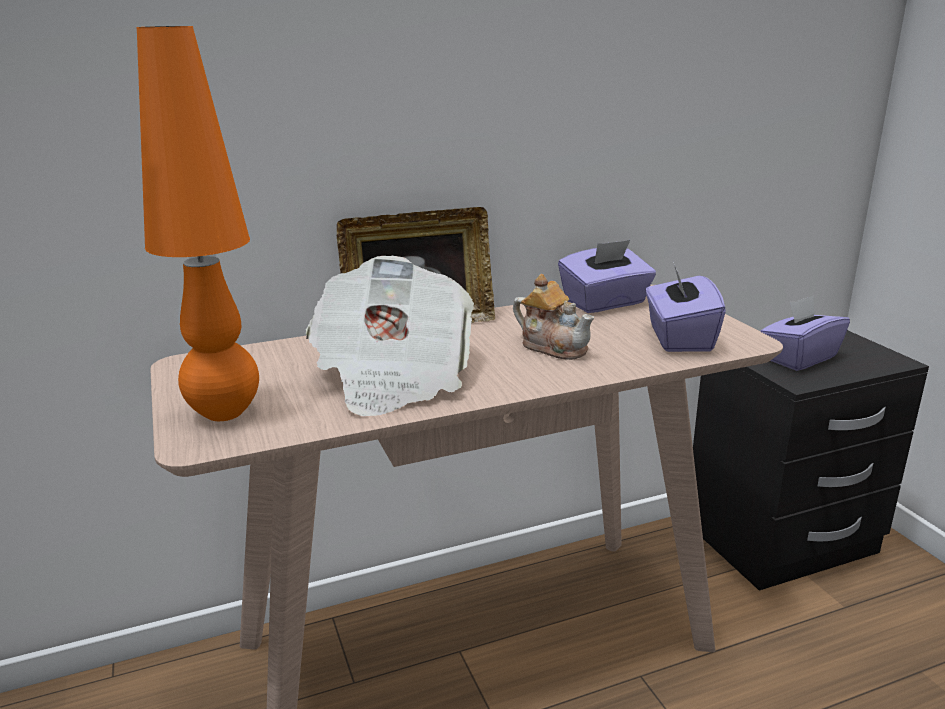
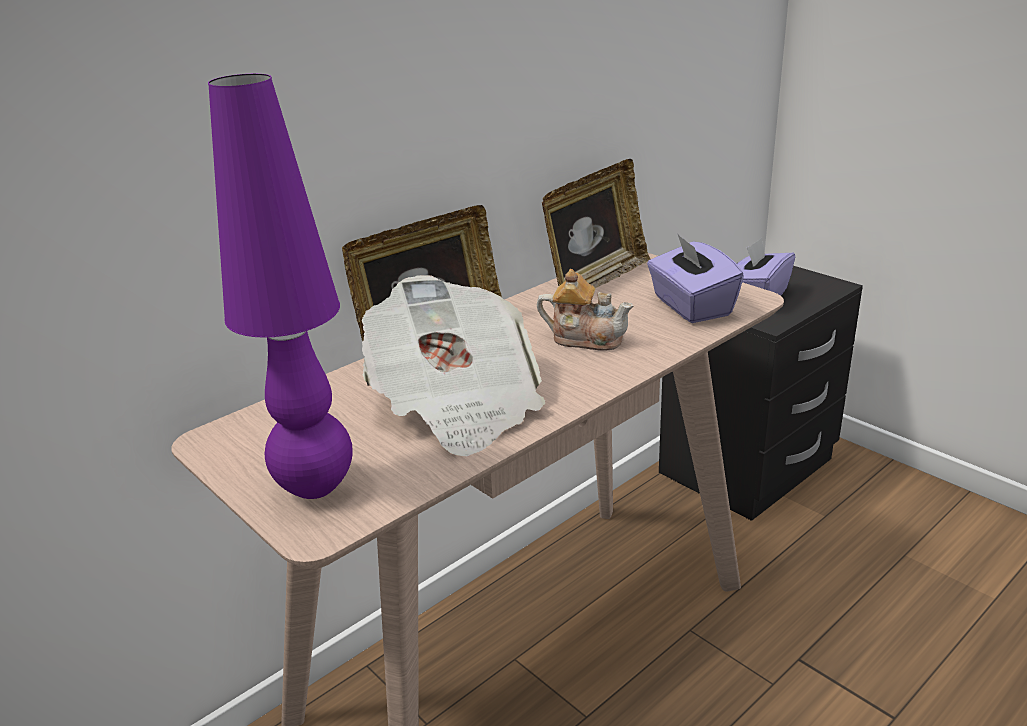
camera: 20 degrees left, 5 degrees up
orange table lamp [136,26,259,421] -> purple table lamp [208,74,353,499]
purple tissue box [558,240,656,313] -> picture frame [542,159,650,288]

